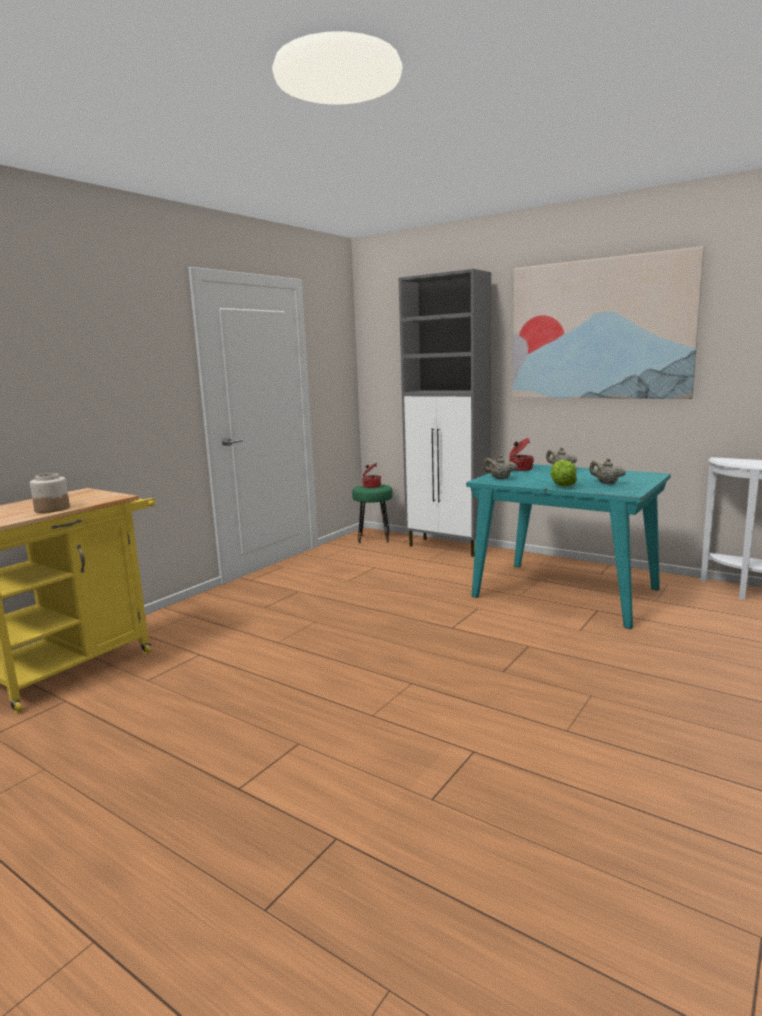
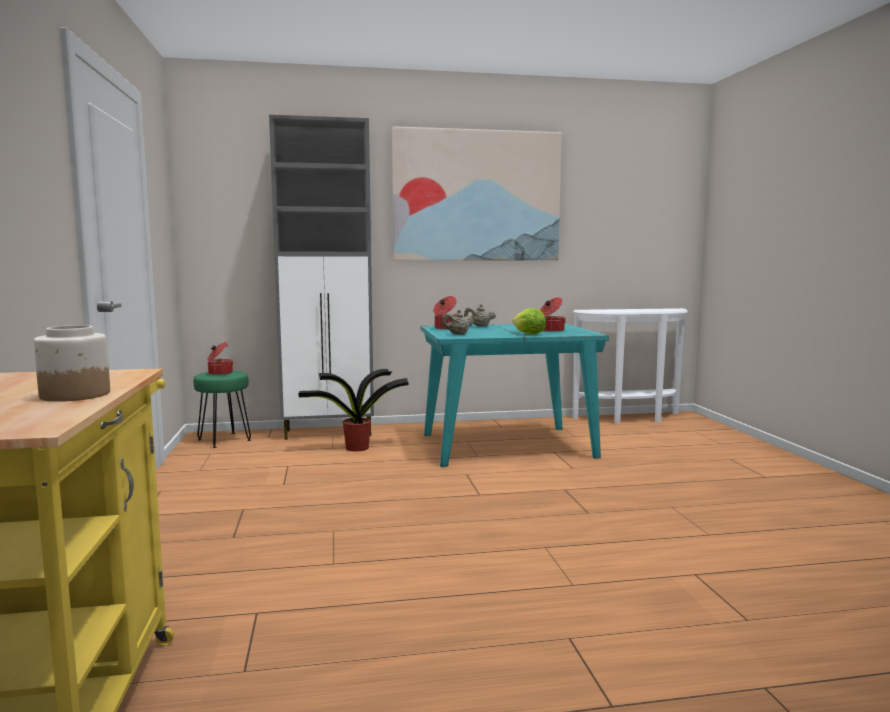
camera: 45 degrees left, 5 degrees down
beige teapot [589,458,626,484] -> cooking pot [540,297,566,332]
none -> potted plant [298,369,409,452]

